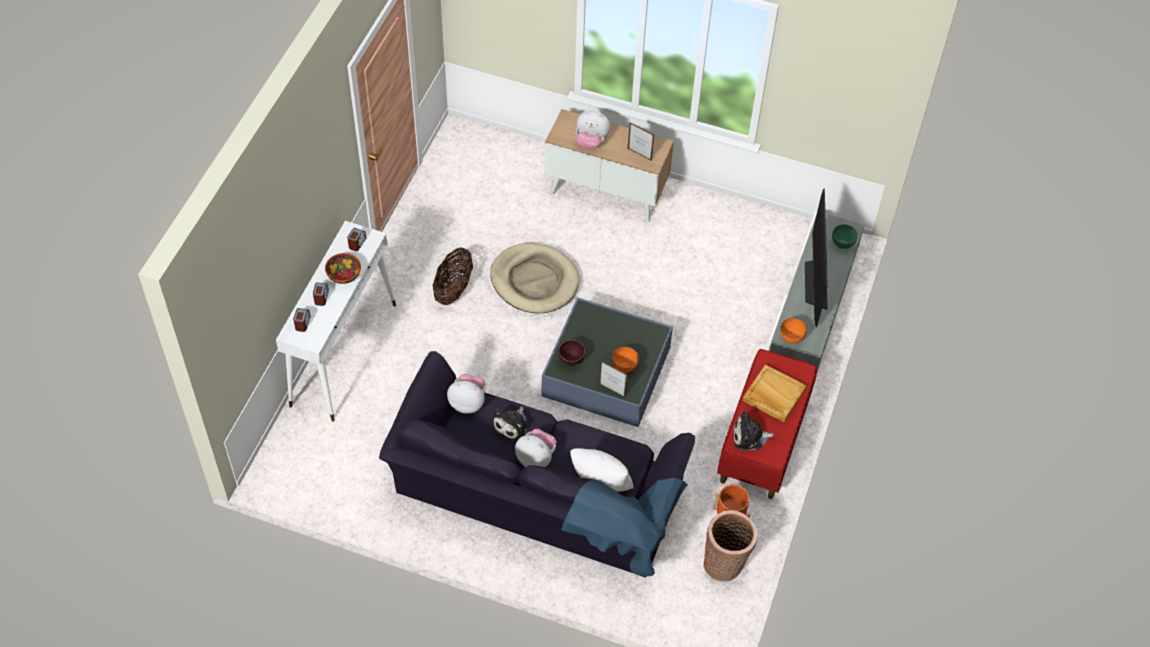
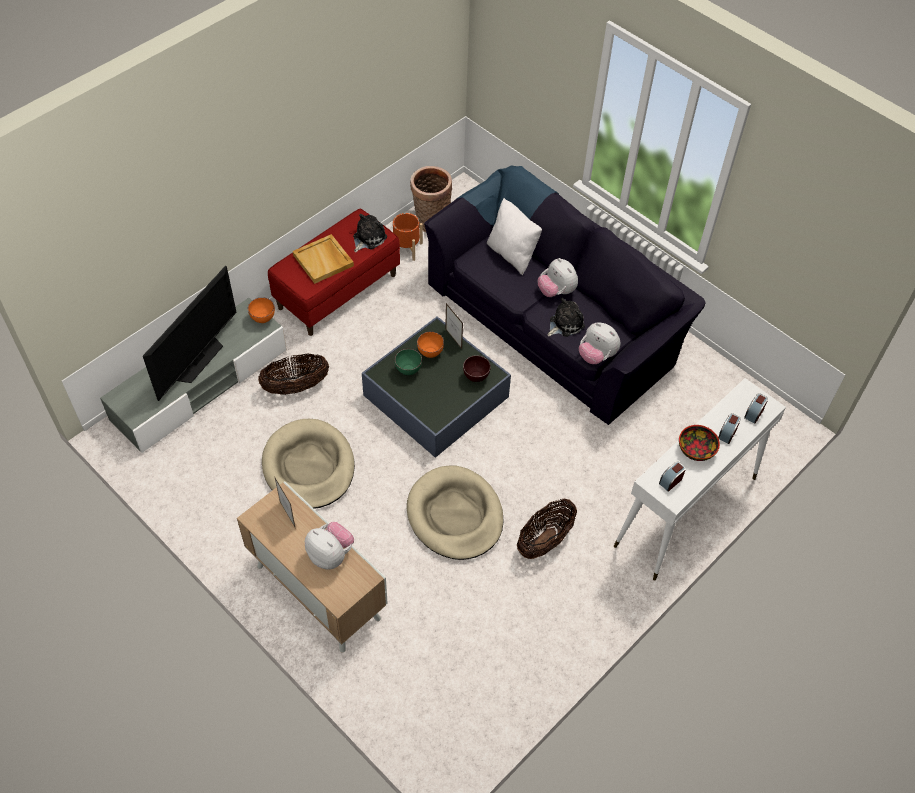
camera: 155 degrees left, 0 degrees up
plush toy [734,410,775,451] -> plush toy turned 75 degrees counterclockwise [353,214,387,252]
green bowl [832,224,858,249] -> green bowl moved to [395,349,422,375]
none -> basket [258,353,329,395]
none -> beige dog bed [262,419,355,509]

